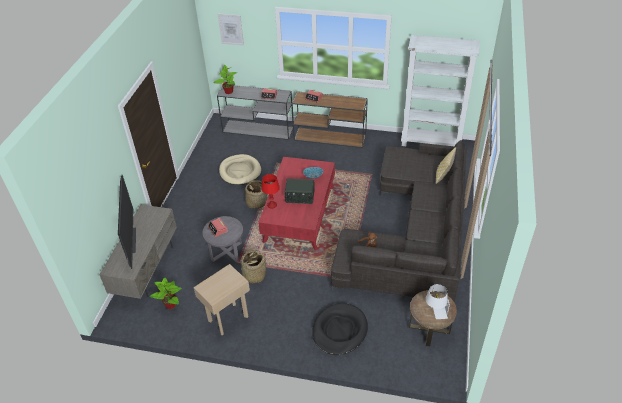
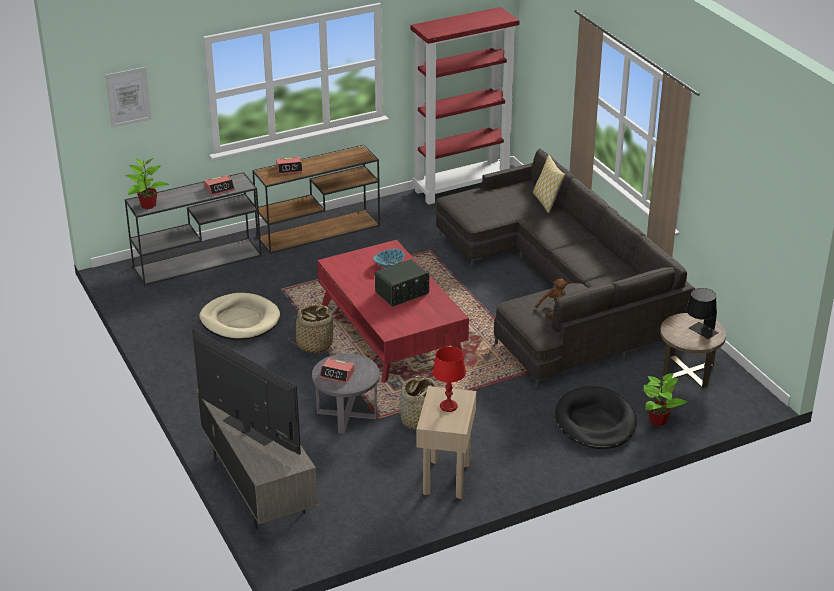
camera: 40 degrees left, 10 degrees down
potted plant [150,278,182,309] -> potted plant moved to [643,373,687,426]
red table lamp [261,174,280,208] -> red table lamp moved to [432,346,466,412]
white bookcase [401,35,480,146] -> red bookcase [411,7,520,205]
white table lamp [426,284,450,319] -> black table lamp [686,288,719,339]

